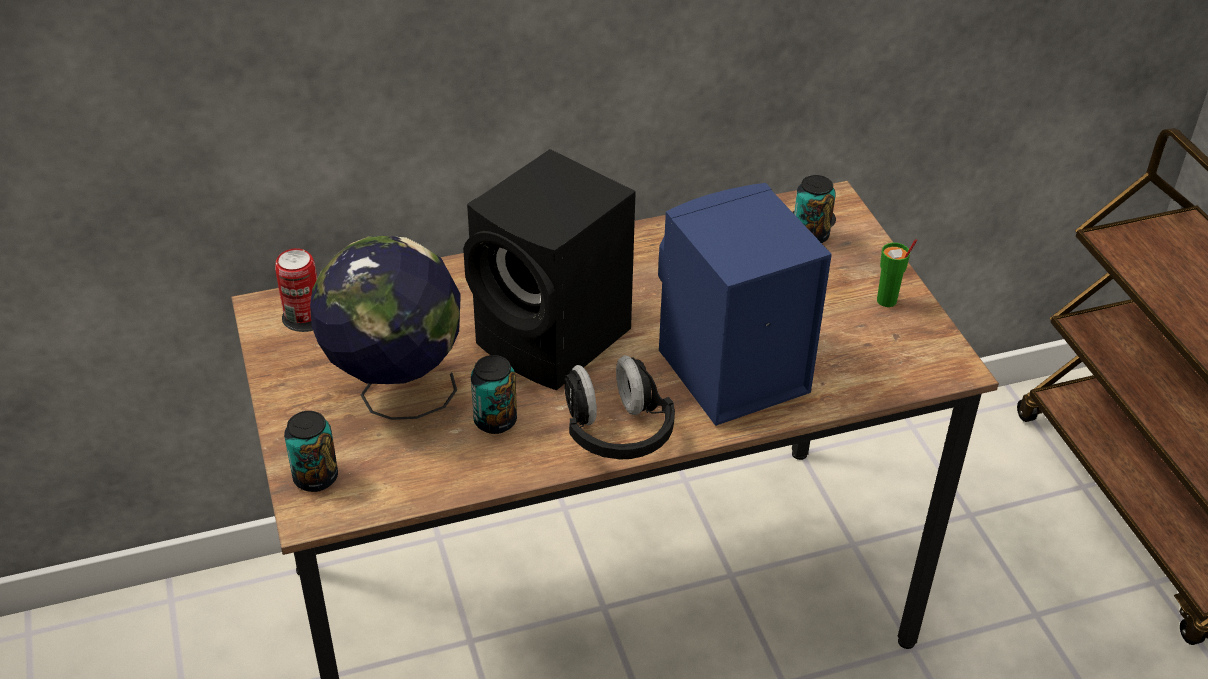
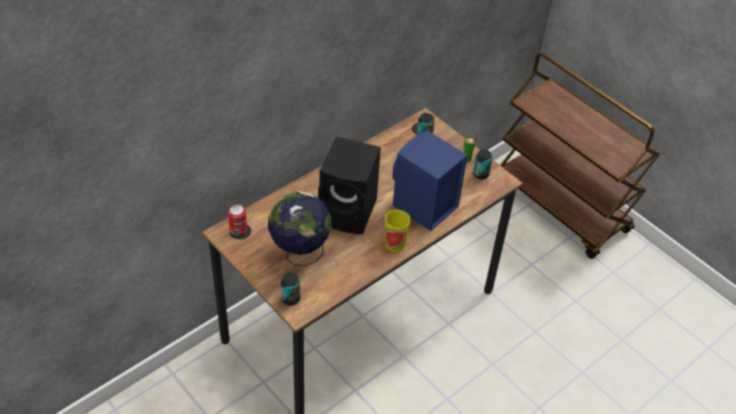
camera: 25 degrees left, 5 degrees up
can [471,355,517,434] -> can moved to [473,149,493,179]
black headphones [564,355,675,459] -> cup [385,210,410,252]

